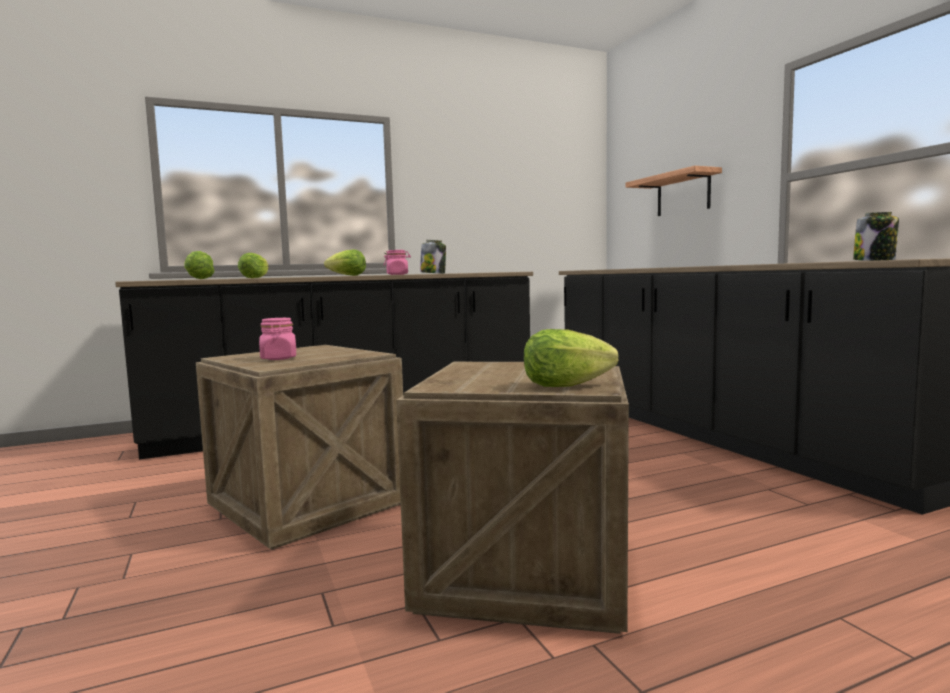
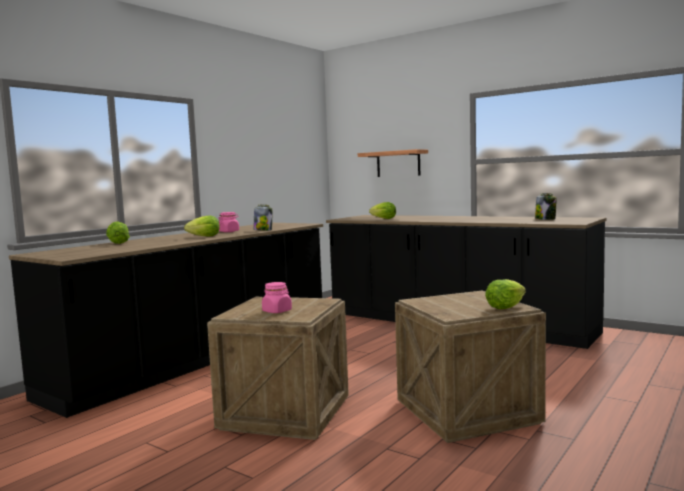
camera: 30 degrees left, 0 degrees up
lettuce [184,251,214,279] -> lettuce moved to [369,202,396,219]

